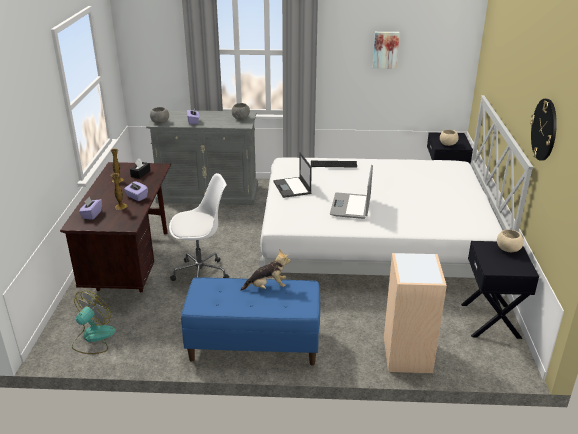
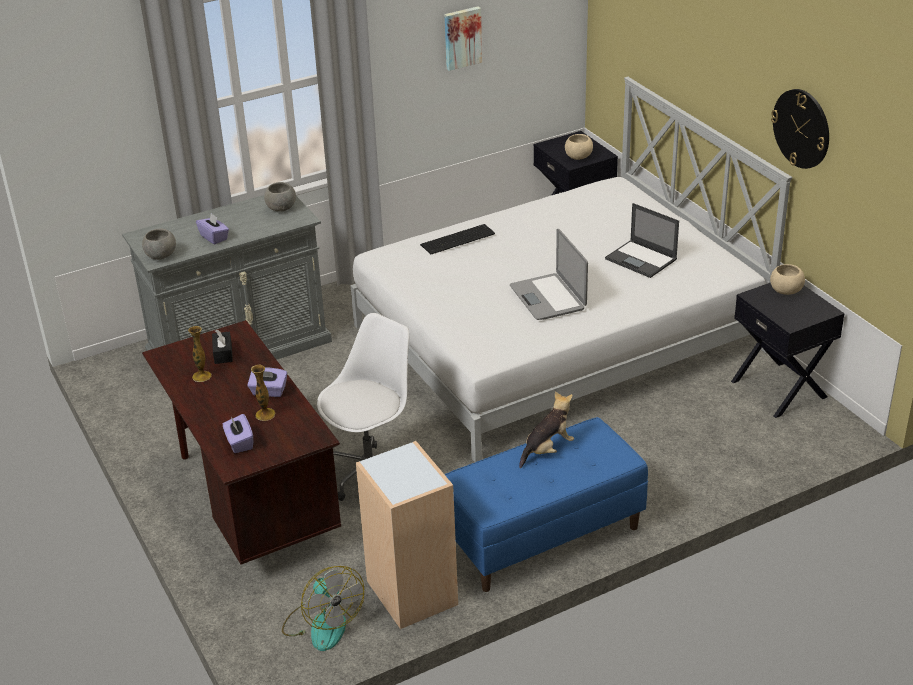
camera: 30 degrees left, 5 degrees up
fan [72,290,116,354] -> fan turned 150 degrees clockwise [282,566,364,651]
laptop [273,152,312,198] -> laptop moved to [605,203,679,278]
bookcase [384,253,447,373] -> bookcase moved to [356,441,458,629]

